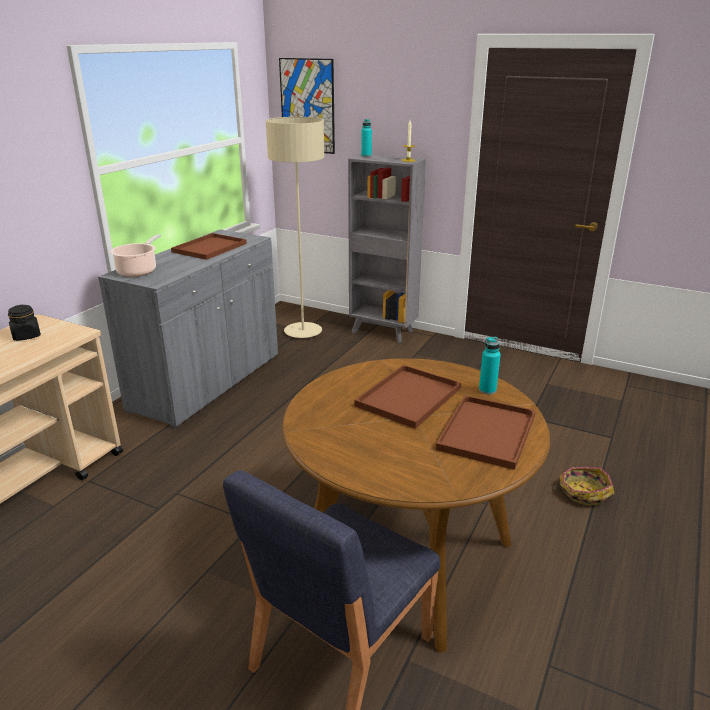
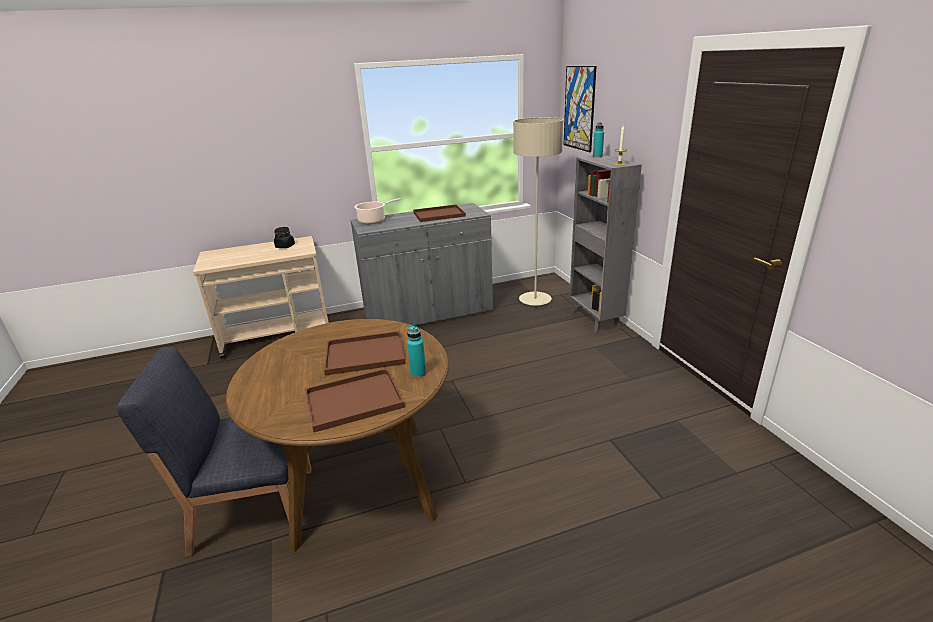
camera: 45 degrees right, 0 degrees up
basket [554,467,614,506] -> none

